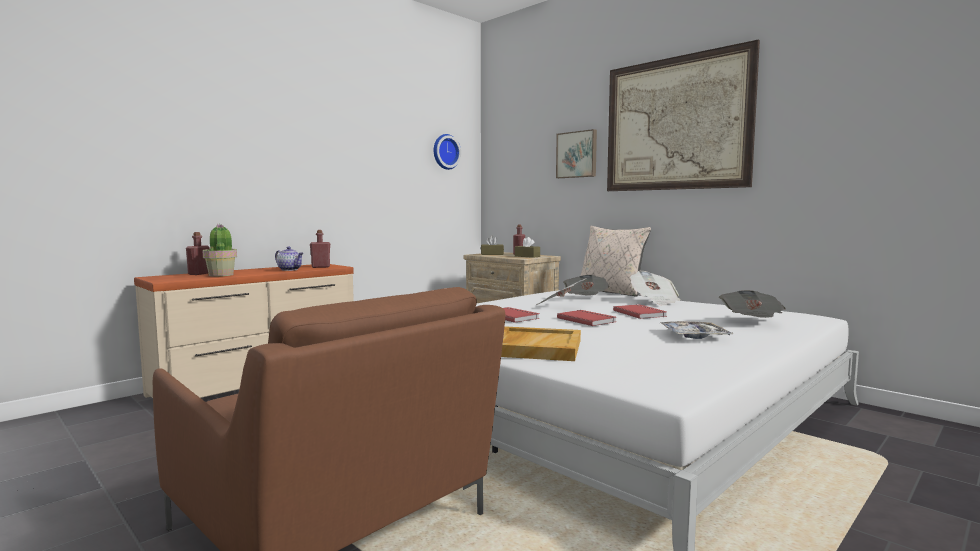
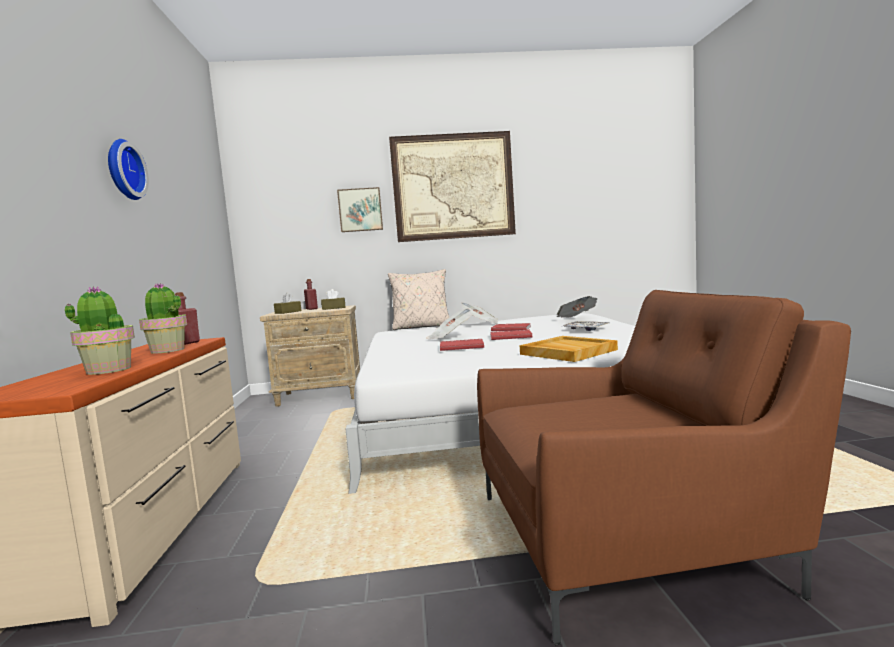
camera: 50 degrees left, 0 degrees up
red bottle [186,232,209,275] -> none
teapot [275,247,304,271] -> potted plant [139,283,187,354]
wall clock [434,134,461,170] -> wall clock moved to [108,139,149,200]
newspaper [563,275,610,296] -> none

